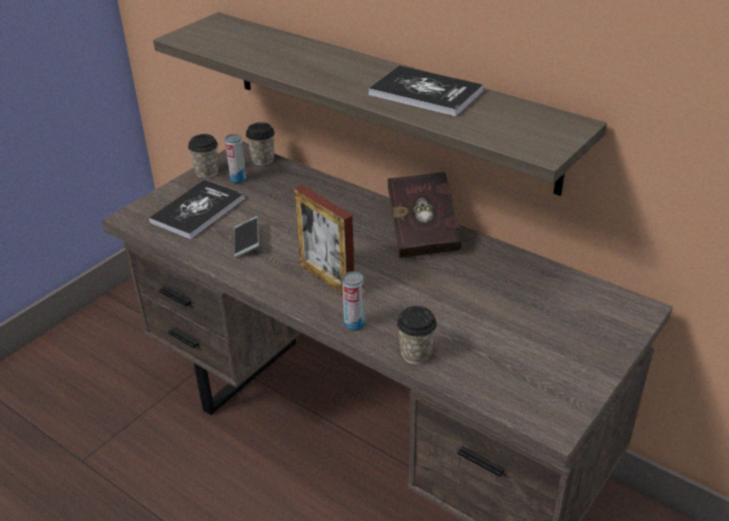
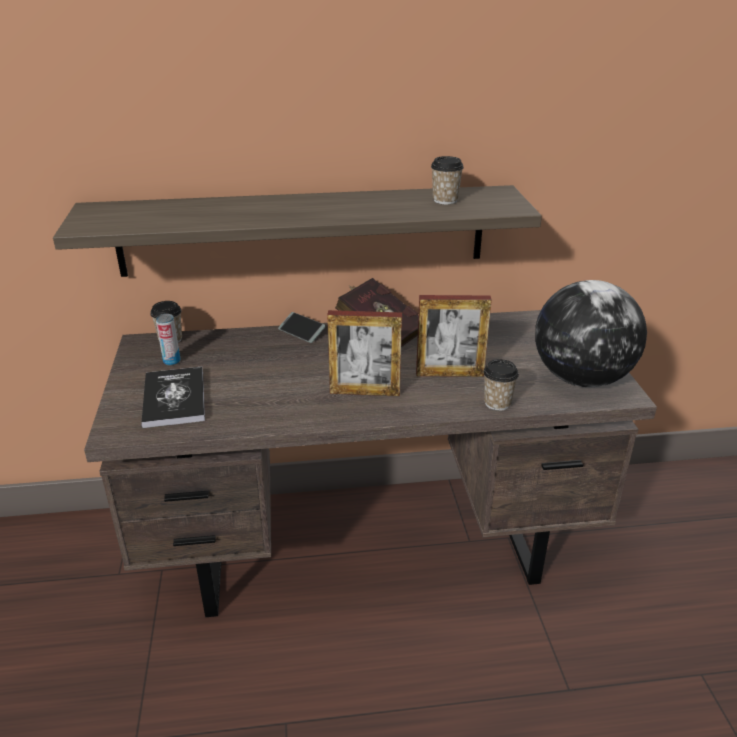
camera: 45 degrees left, 5 degrees down
cup [188,134,218,178] -> cup moved to [431,156,464,204]
phone [234,216,259,257] -> phone moved to [278,312,326,343]
can [342,271,365,331] -> none
book [368,66,483,117] -> none
none -> picture frame [416,295,492,377]
none -> globe [535,280,647,387]

